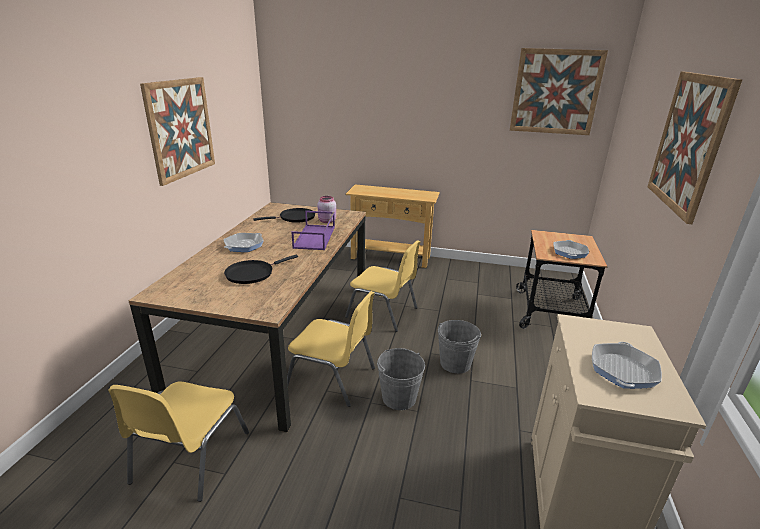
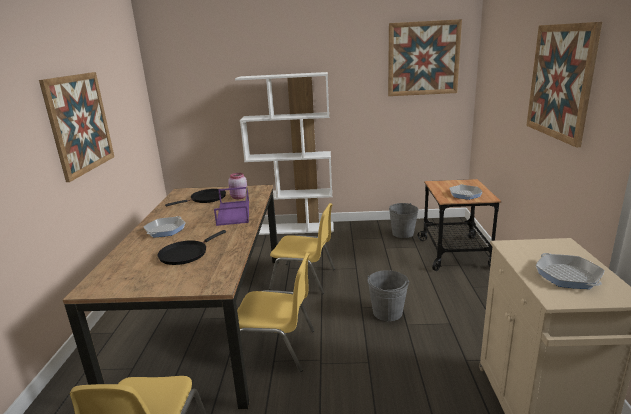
camera: 10 degrees left, 5 degrees down
beige console table [346,184,440,268] -> white bookcase [235,72,334,235]
grey bucket [377,348,425,410] -> grey bucket moved to [389,203,419,238]
frying pan [592,342,662,389] -> frying pan turned 150 degrees clockwise [536,253,605,289]

